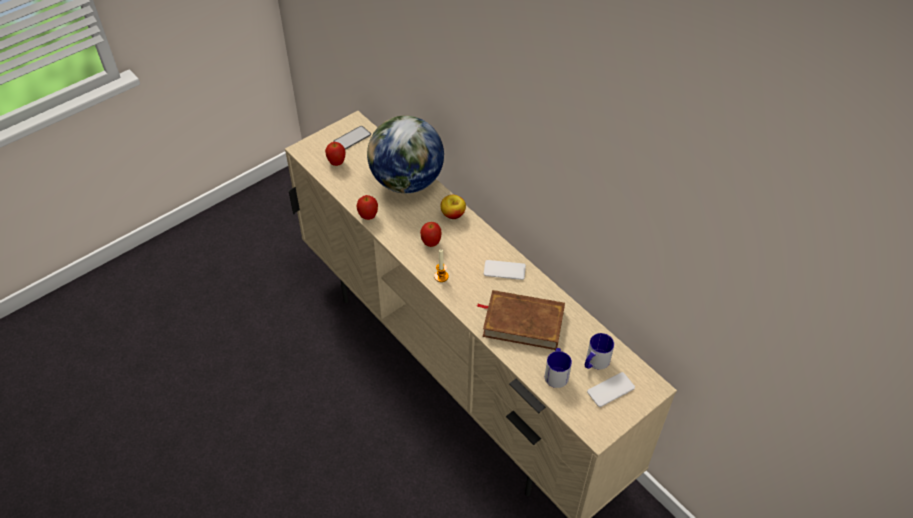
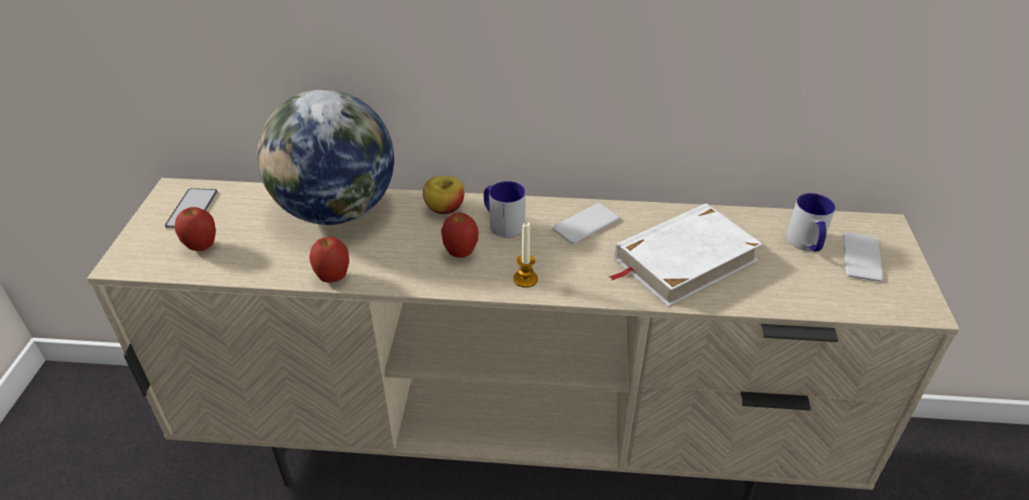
camera: 45 degrees left, 10 degrees down
brown book [477,290,565,350] -> white book [609,203,762,306]
mug [545,348,572,388] -> mug moved to [484,181,526,238]

